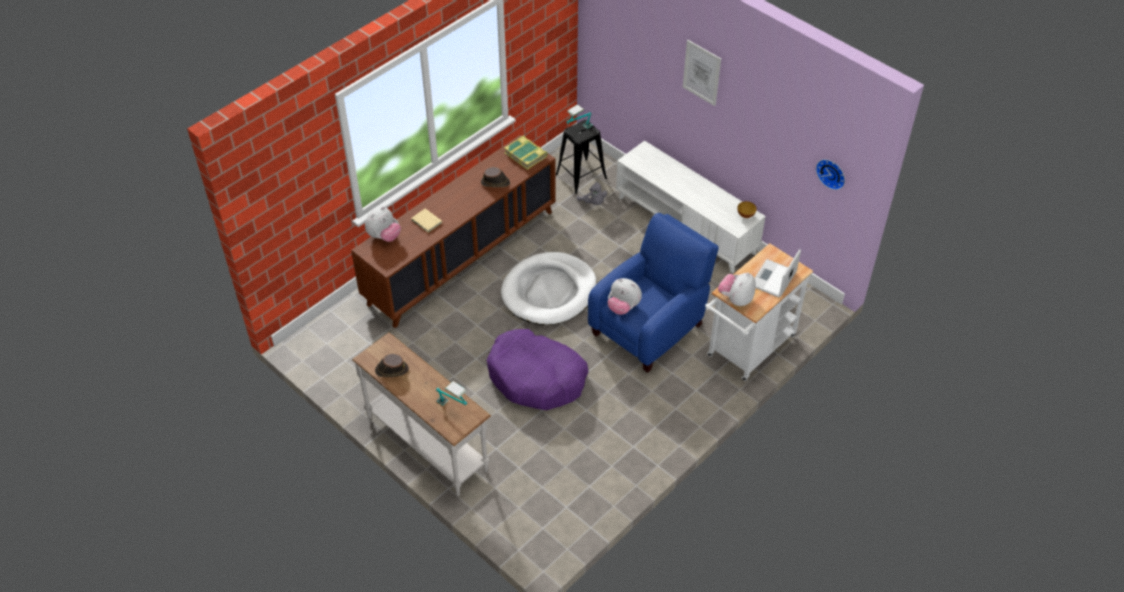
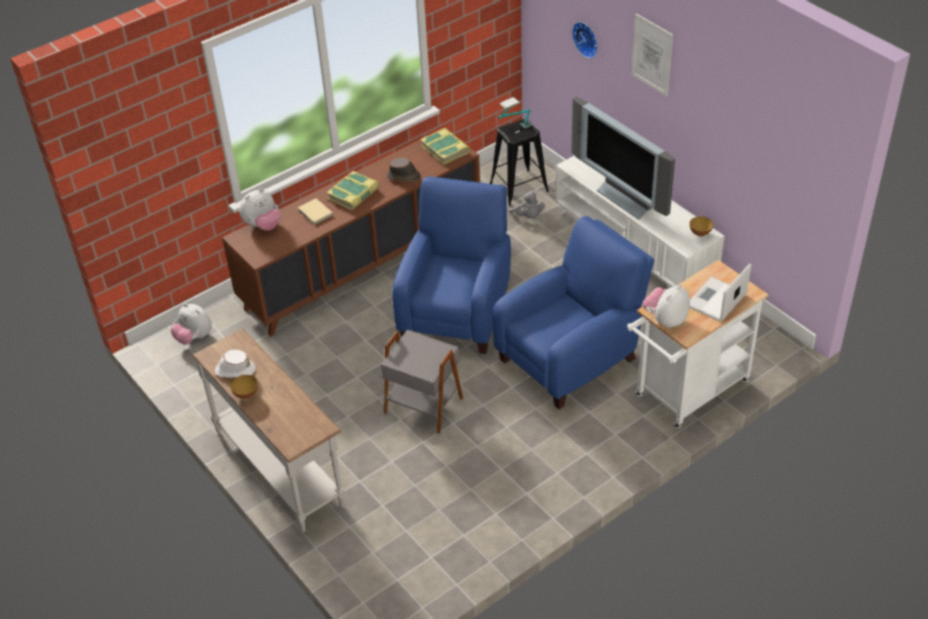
camera: 10 degrees right, 5 degrees down
brown hat [375,354,409,378] -> white hat [215,350,255,378]
table lamp [436,381,467,406] -> none
purple dog bed [487,329,588,410] -> grey side table [381,330,463,434]
white dog bed [501,252,597,325] -> blue armchair [392,176,511,354]
plush toy [607,278,642,315] -> plush toy moved to [171,303,212,345]
wall clock [816,159,845,190] -> wall clock moved to [572,22,598,58]
none -> bowl [231,375,258,399]
none -> book [327,171,379,210]
none -> television [571,97,675,220]

